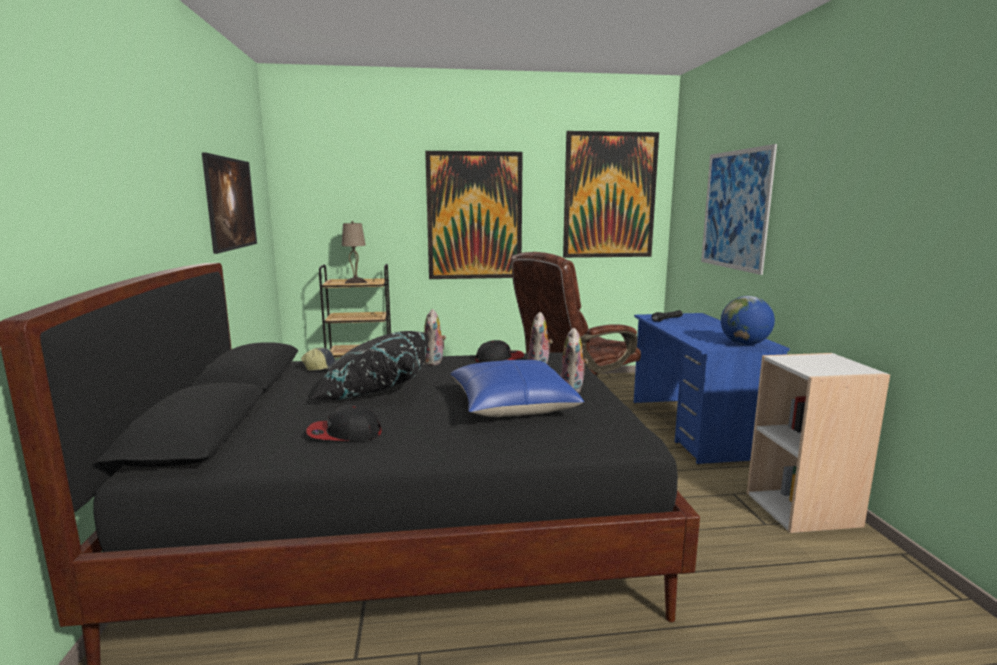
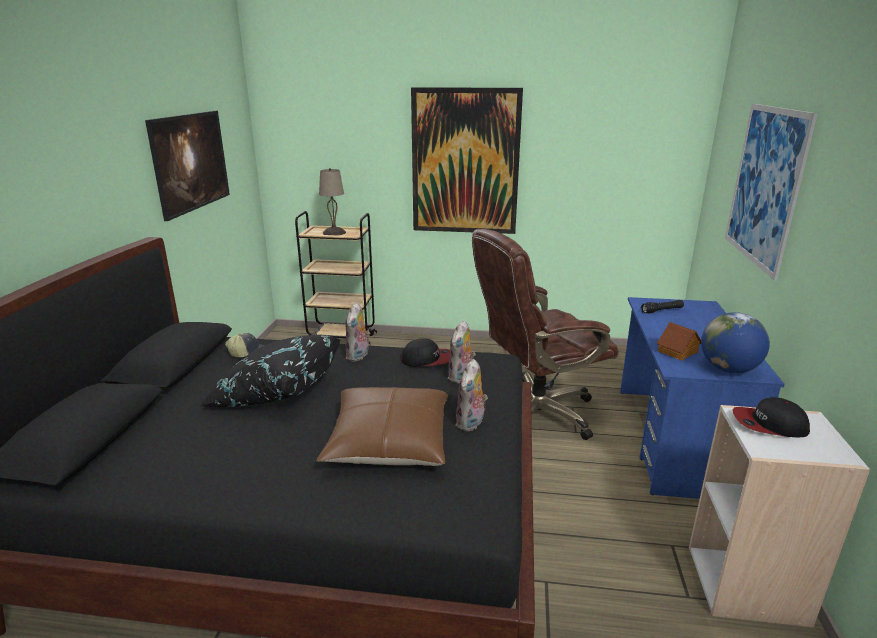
camera: 15 degrees right, 10 degrees up
cap [306,404,381,441] -> cap moved to [733,397,810,437]
blue pillow [451,360,584,417] -> brown pillow [316,387,448,466]
picture [563,131,659,258] -> none
none -> toy house [657,322,701,361]

